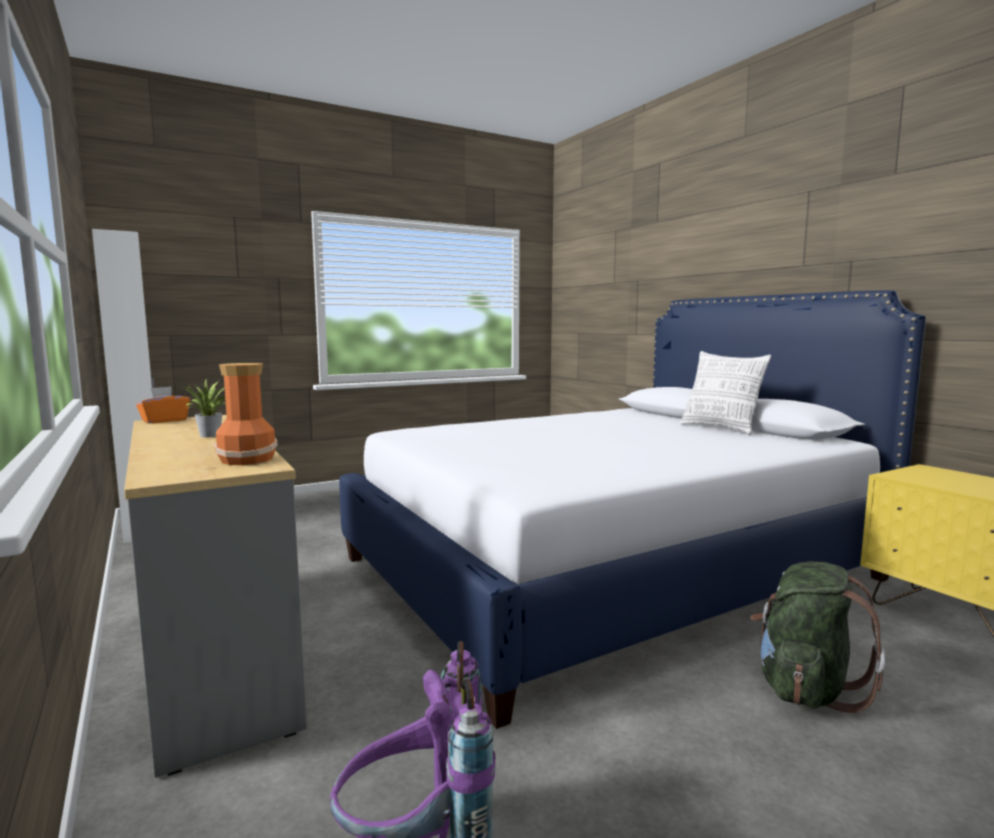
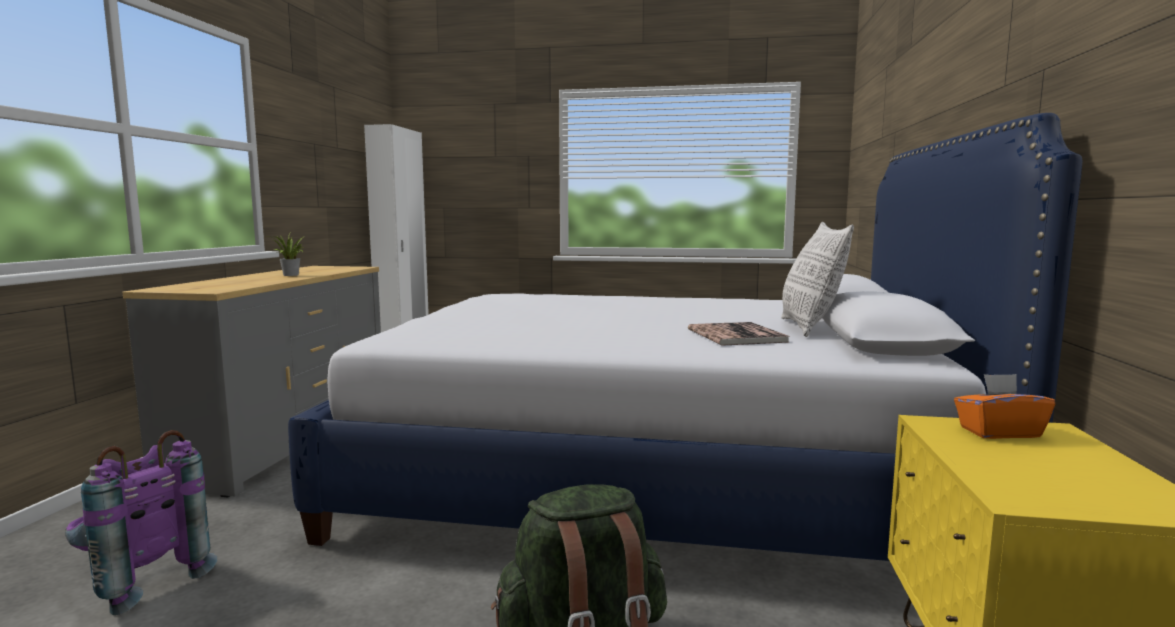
camera: 40 degrees right, 0 degrees up
orange tissue box [136,386,190,424] -> orange tissue box moved to [954,374,1055,439]
vase [214,363,278,465] -> none
none -> book [688,322,790,346]

